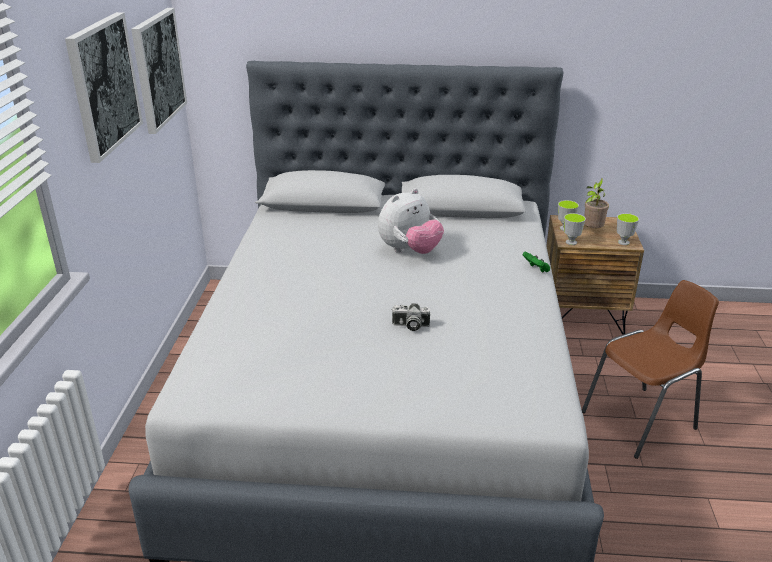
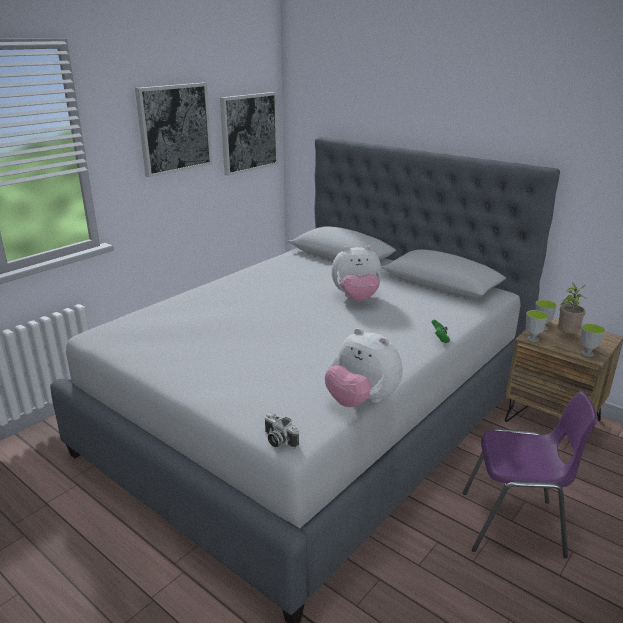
camera: 35 degrees right, 5 degrees down
camera [391,303,430,331] -> camera moved to [265,412,299,448]
brown chair [582,280,719,459] -> purple chair [463,391,598,558]
none -> plush toy [325,328,402,407]

